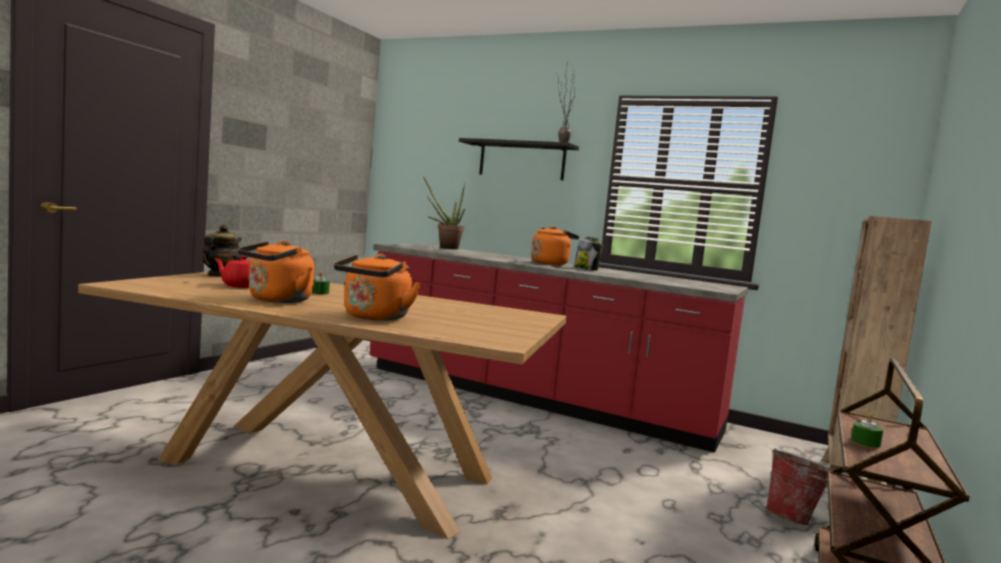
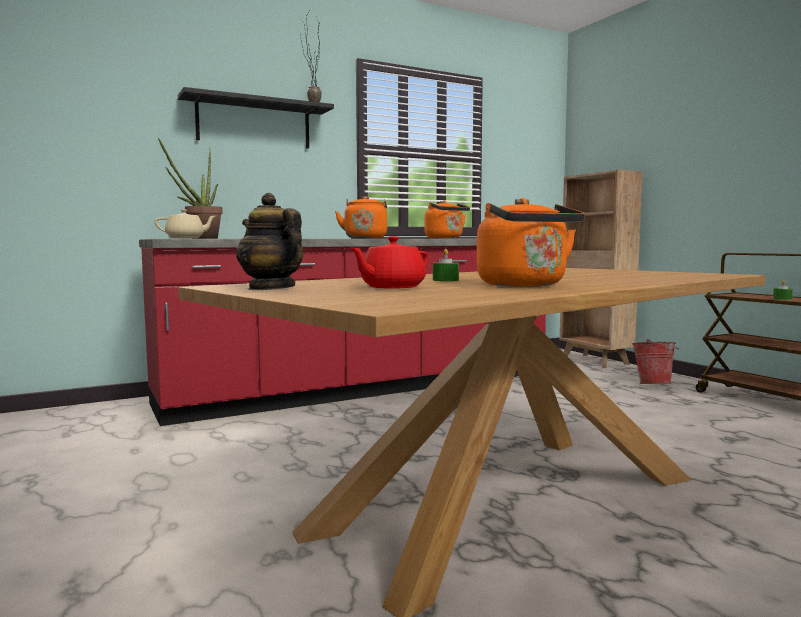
camera: 55 degrees left, 0 degrees up
orange kettle [334,254,421,321] -> orange kettle moved to [424,201,470,239]
jar [574,236,603,271] -> none
none -> beige teapot [154,209,216,238]

